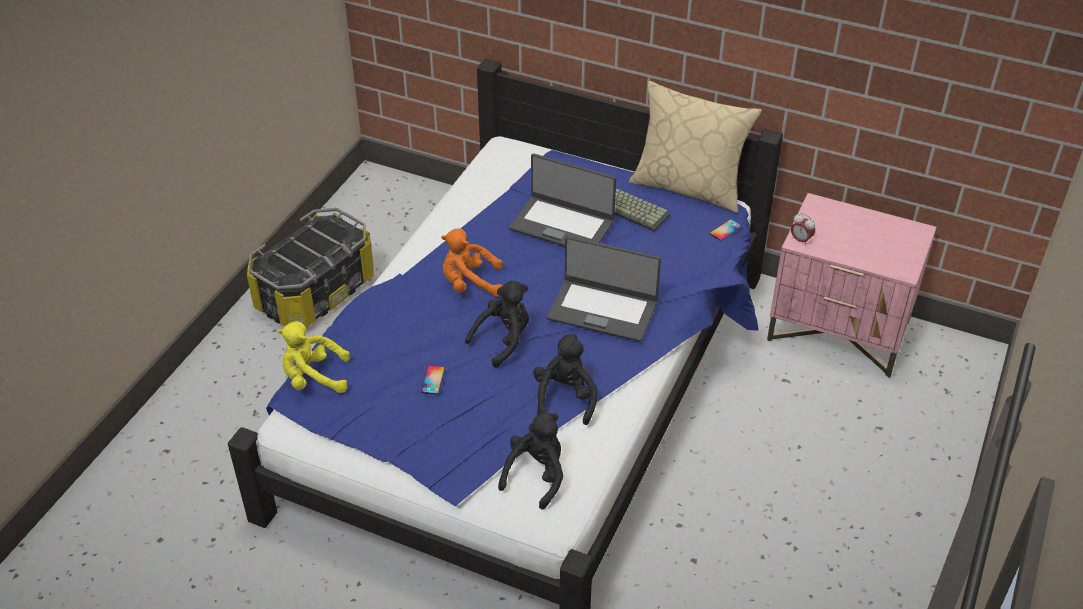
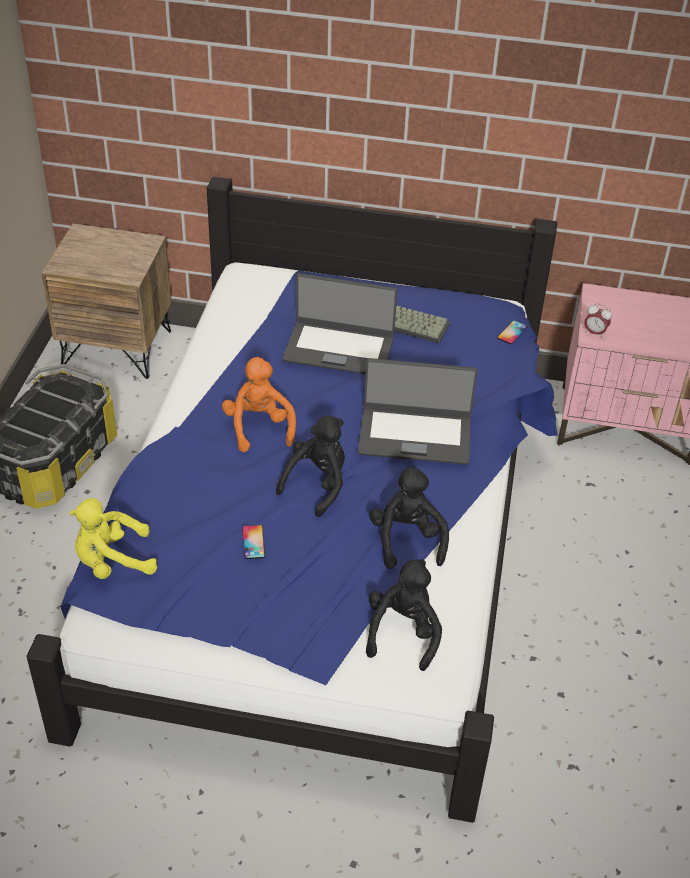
camera: 15 degrees left, 0 degrees up
orange plush toy [441,228,503,297] -> orange plush toy turned 90 degrees clockwise [222,357,296,452]
beige pillow [629,81,762,213] -> none
none -> brown nightstand [41,224,172,379]

